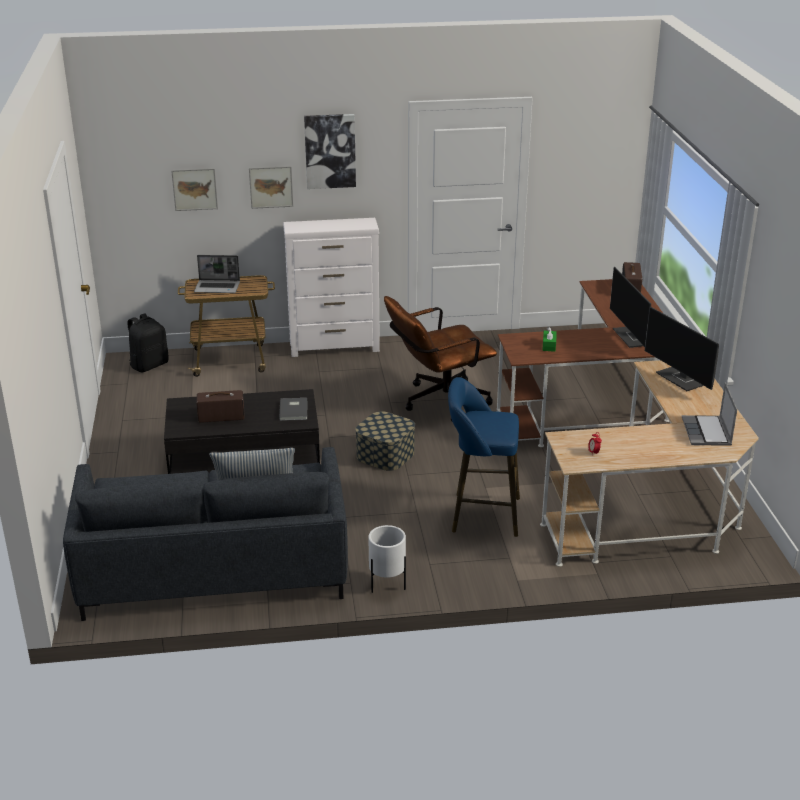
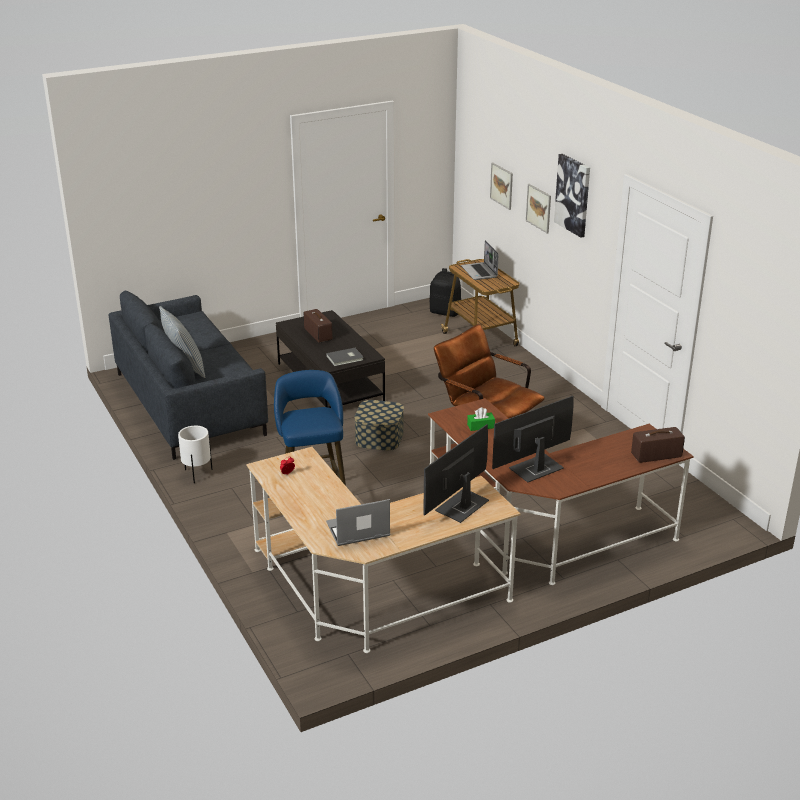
camera: 70 degrees right, 0 degrees up
white dresser [283,218,380,357] -> none

